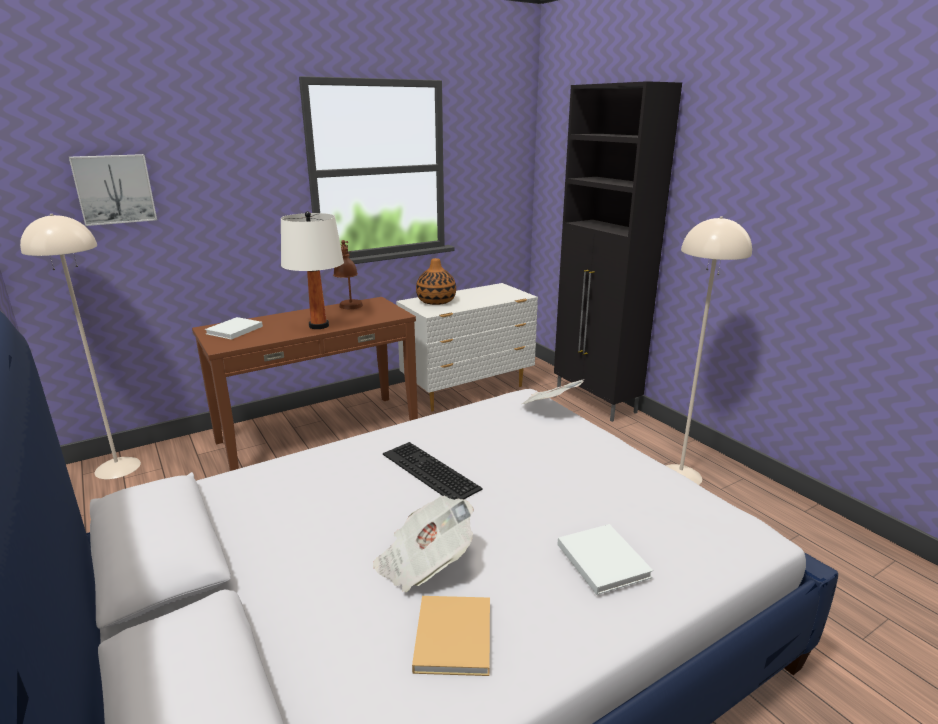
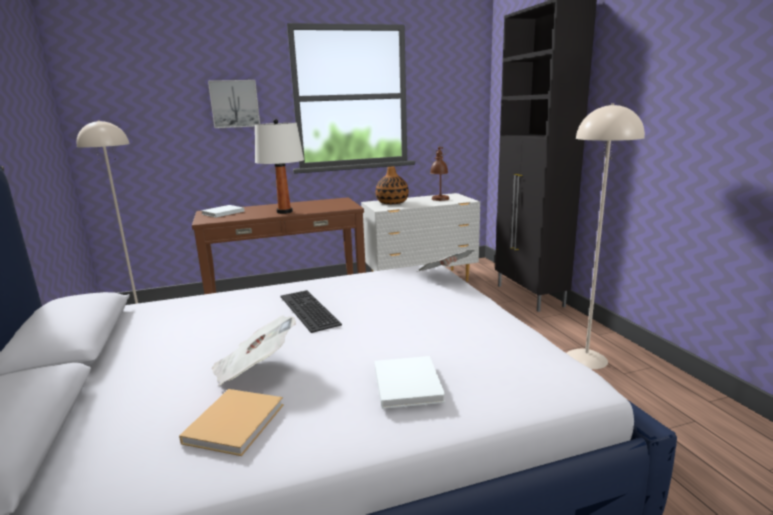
camera: 15 degrees right, 5 degrees down
picture [69,154,157,226] -> picture moved to [208,80,260,128]
brown table lamp [333,240,363,309] -> brown table lamp moved to [430,146,449,201]

